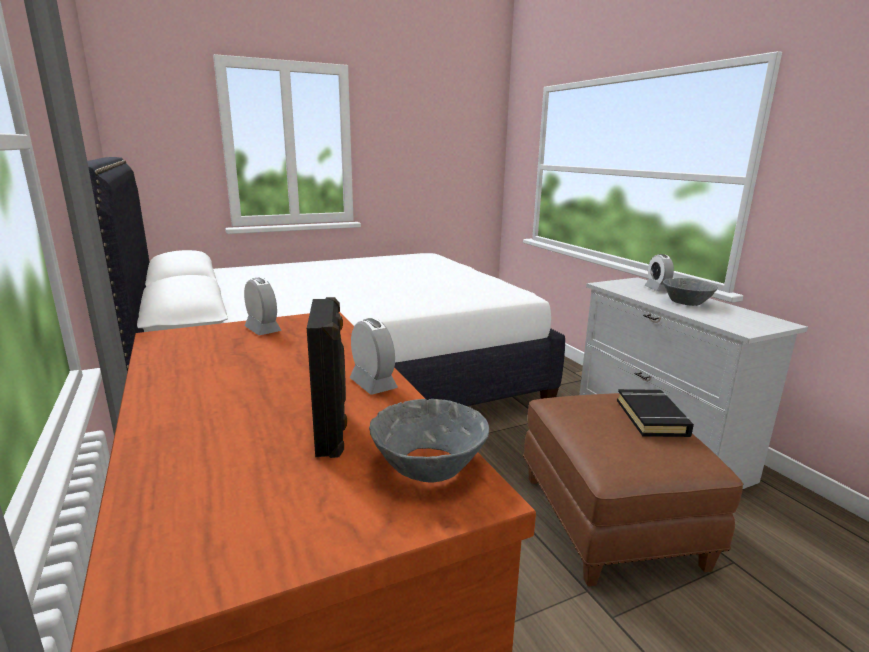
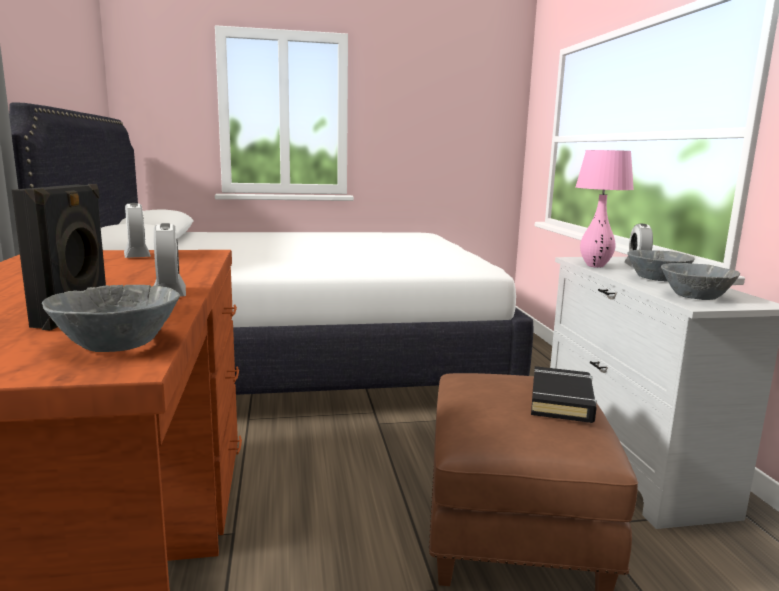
camera: 15 degrees right, 5 degrees down
none -> pink table lamp [575,150,634,268]
none -> grey bowl [661,263,740,300]

